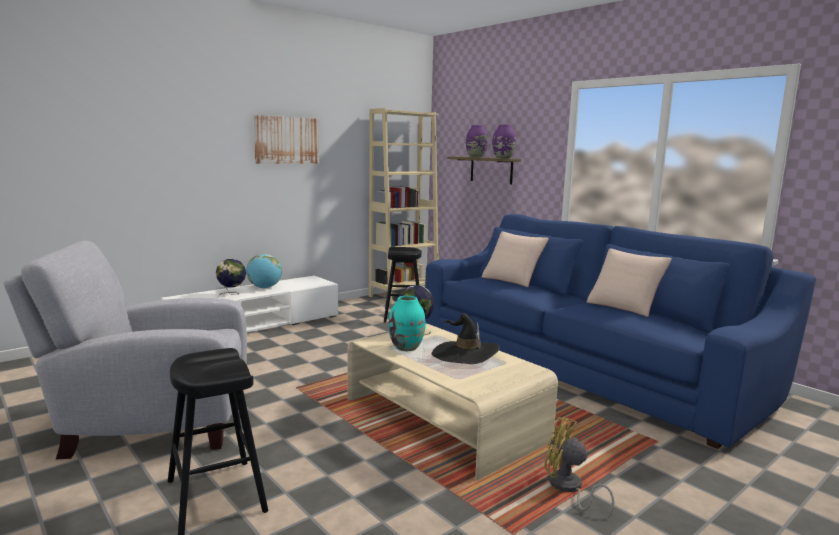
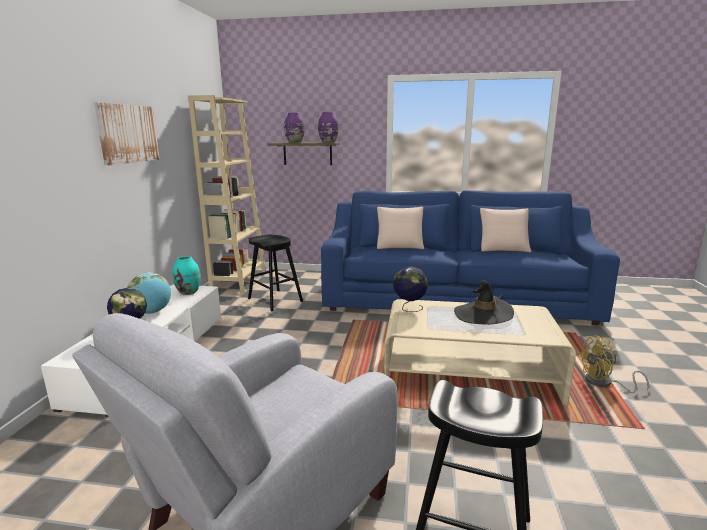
camera: 40 degrees left, 5 degrees up
turquoise vase [389,296,426,351] -> turquoise vase moved to [173,256,201,295]

